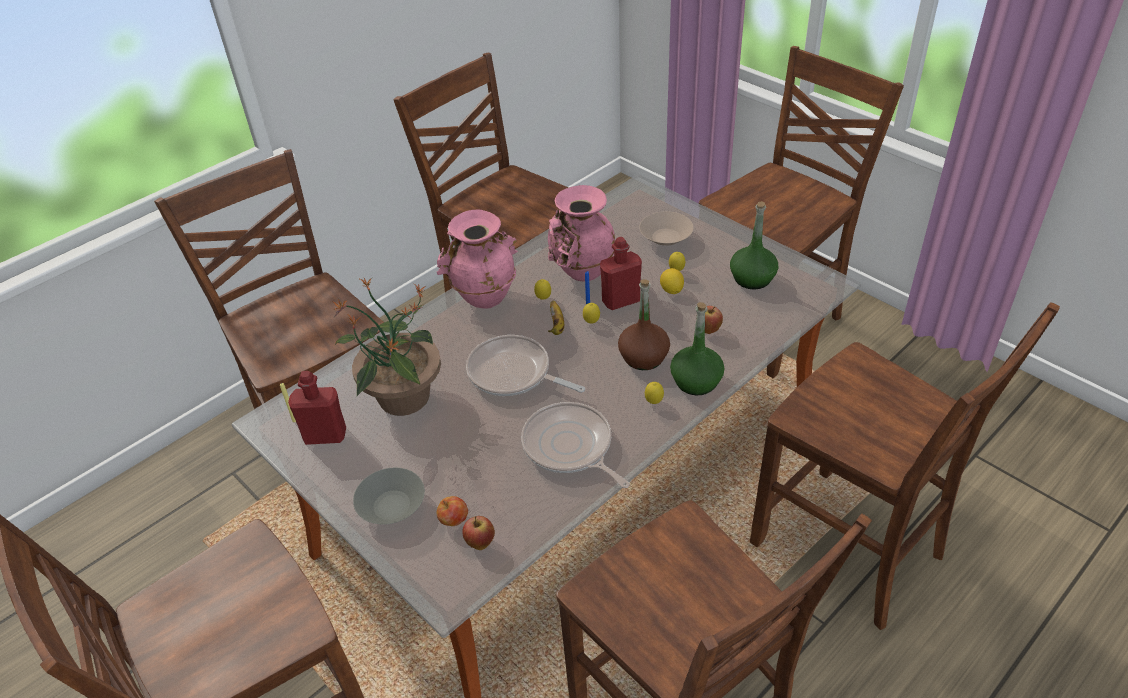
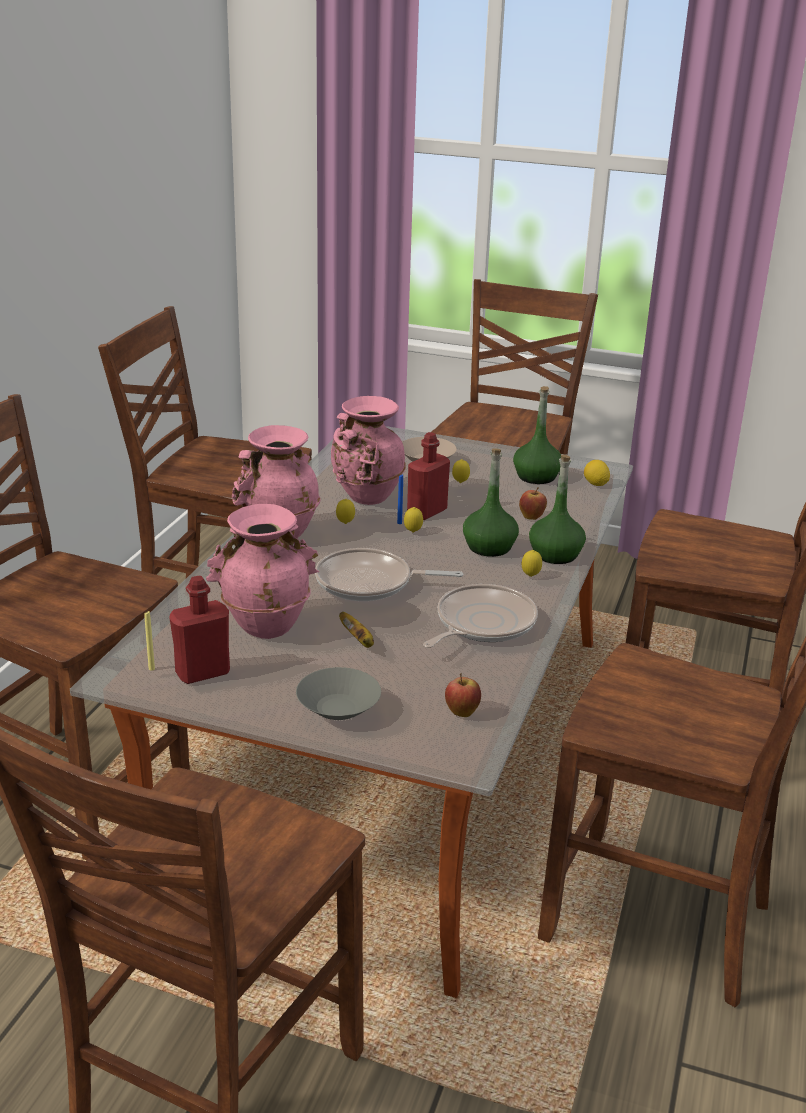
camera: 30 degrees left, 15 degrees down
potted plant [334,278,441,416] -> pink vase [206,504,319,639]
apple [437,496,468,526] -> none
frying pan [521,402,630,488] -> frying pan turned 105 degrees clockwise [423,584,538,648]
banana [548,300,564,335] -> banana moved to [339,612,374,648]
brown bottle [618,279,670,370] -> green bottle [463,448,519,557]
lemon [660,268,684,294] -> lemon moved to [584,460,610,486]

